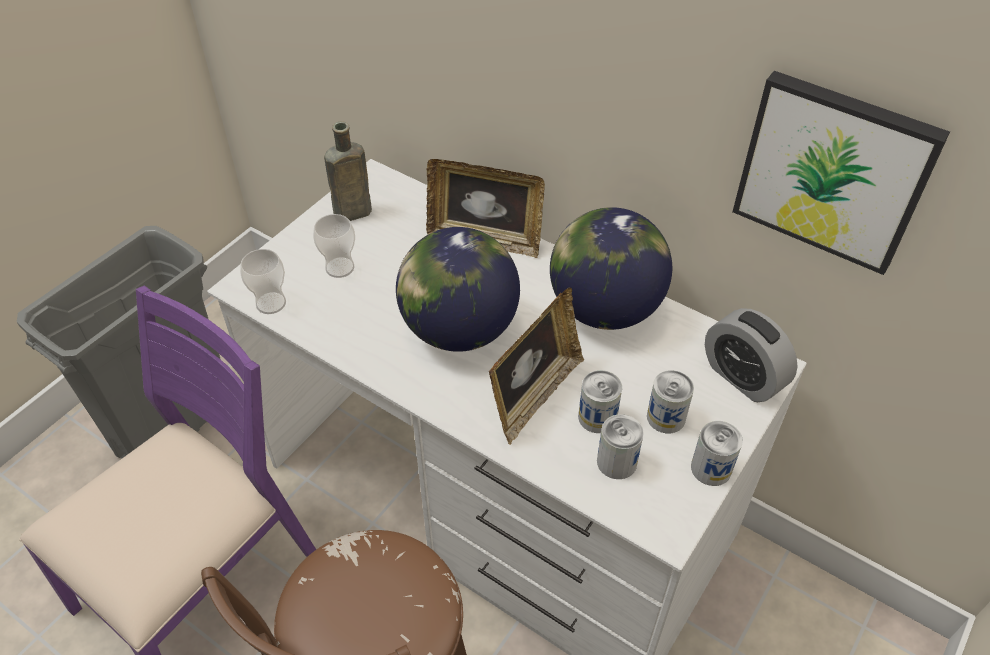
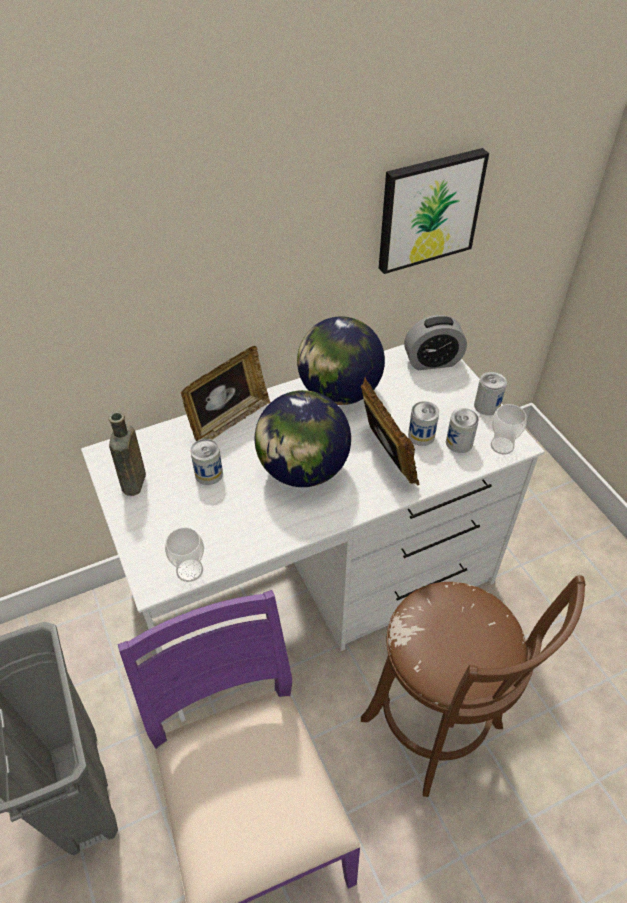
camera: 60 degrees left, 0 degrees up
cup [313,214,355,278] -> cup moved to [491,404,527,455]
can [647,370,694,433] -> can moved to [190,439,223,485]

